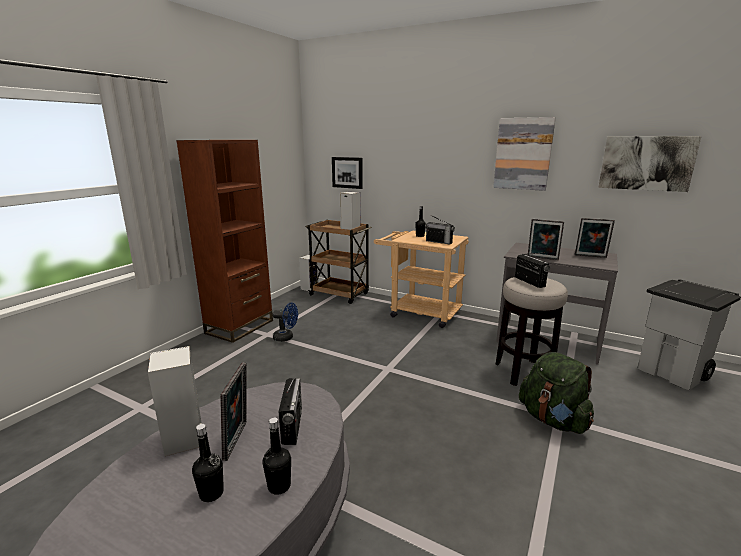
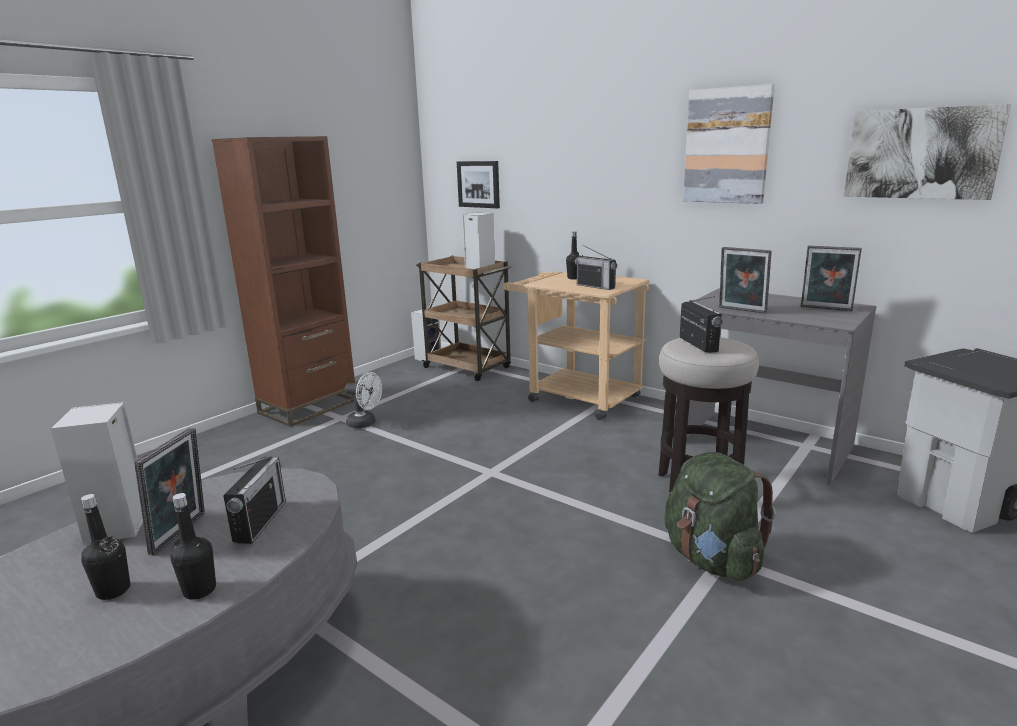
camera: 10 degrees right, 0 degrees up
blue fan [273,302,298,342] -> white fan [345,372,382,428]

